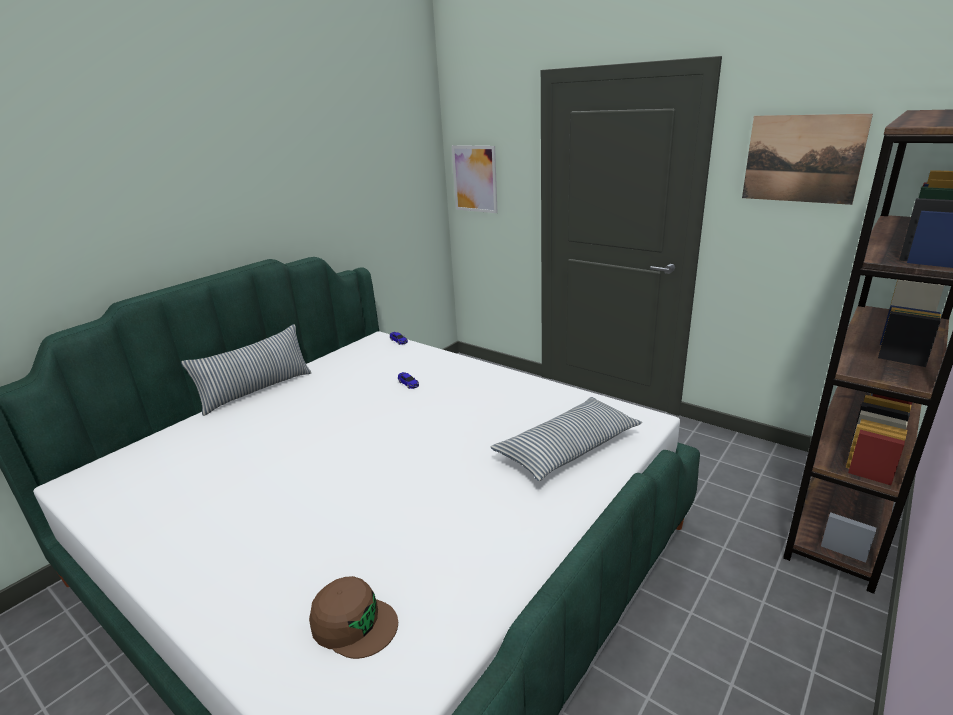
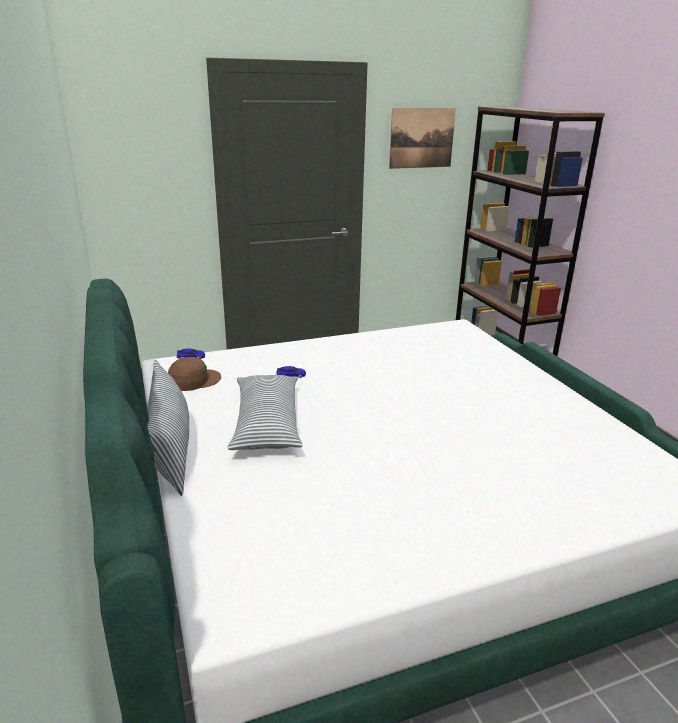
camera: 60 degrees left, 0 degrees up
brown cap [309,576,398,659] -> brown cap moved to [168,357,221,391]
picture [452,145,498,213] -> none
pillow [491,397,642,481] -> pillow moved to [228,375,302,450]

